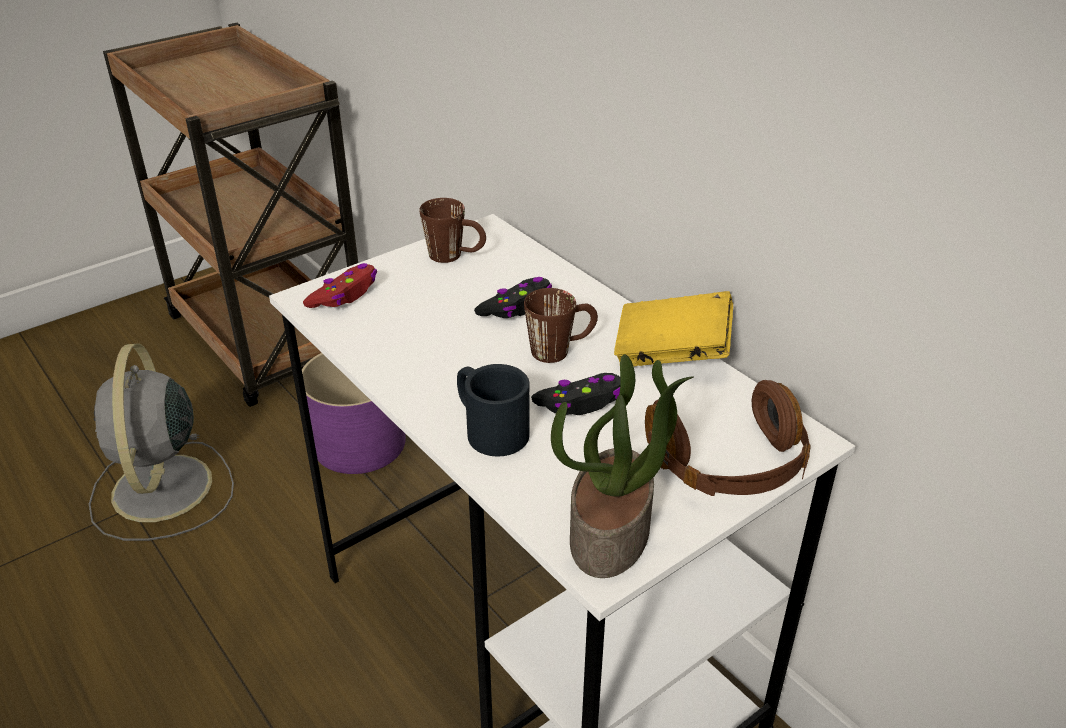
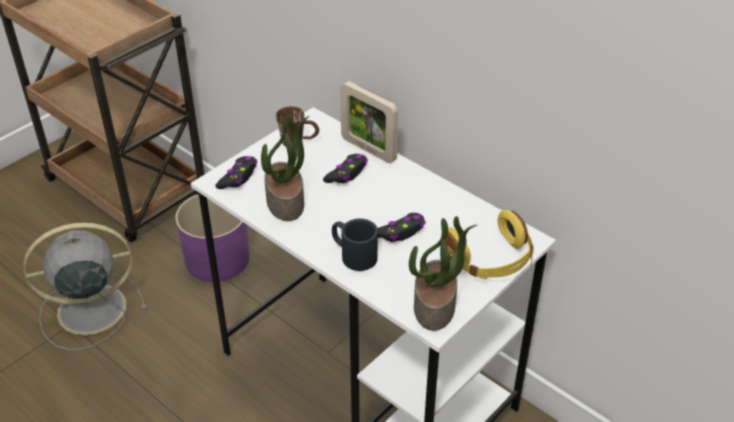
camera: 10 degrees left, 5 degrees up
grey fan [89,343,234,541] -> grey fan turned 90 degrees clockwise [24,223,147,350]
red game controller [303,263,377,308] -> black game controller [215,156,257,189]
brown mug [524,288,598,363] -> none
yellow book [614,291,733,367] -> none
brown headphones [645,380,811,496] -> yellow headphones [445,210,533,280]
none -> potted plant [261,114,310,221]
none -> picture frame [340,81,398,163]

